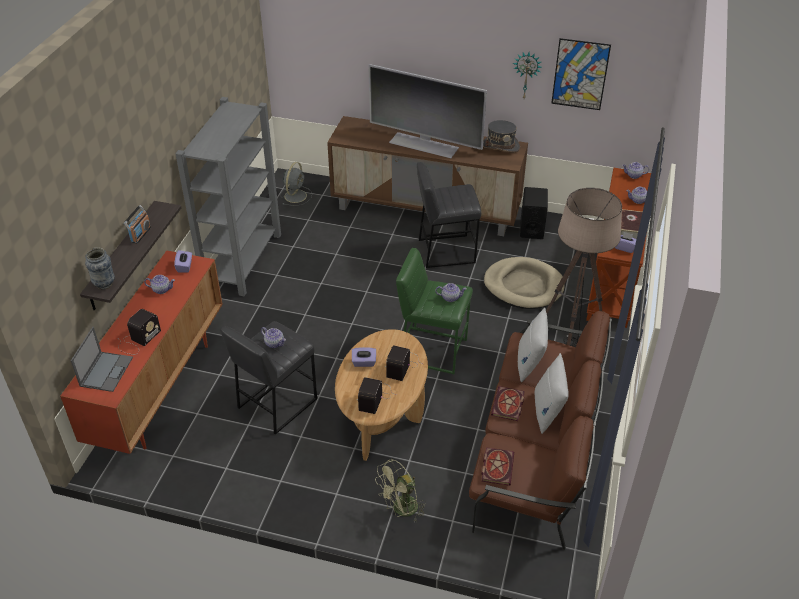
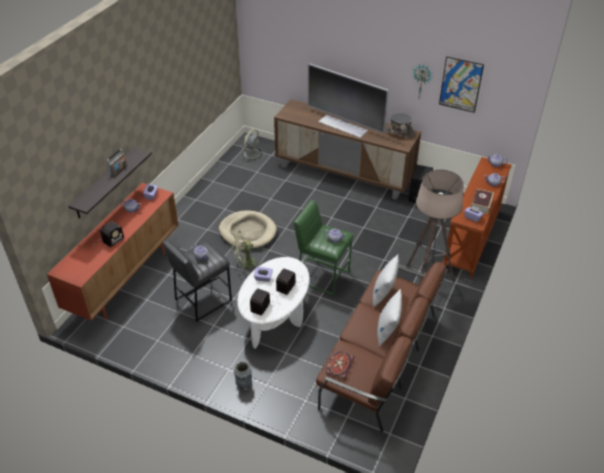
camera: 10 degrees right, 0 degrees up
laptop [71,327,133,392] -> none
vase [85,247,115,290] -> vase moved to [234,362,252,389]
grey bookcase [175,97,281,296] -> none
brown coffee table [335,329,428,461] -> white coffee table [237,257,310,349]
green fan [375,459,426,522] -> green fan moved to [230,230,260,272]
grey stool [417,162,481,268] -> none
beige dog bed [484,257,565,309] -> beige dog bed moved to [219,210,277,249]
book [491,386,525,421] -> none

